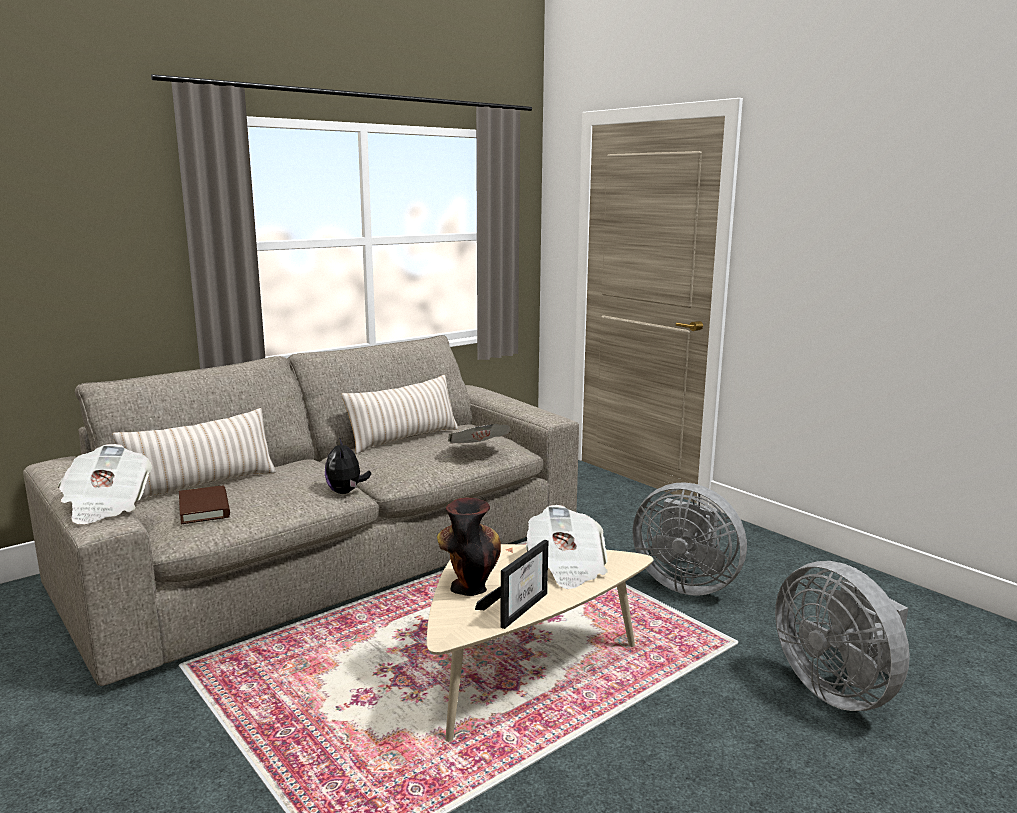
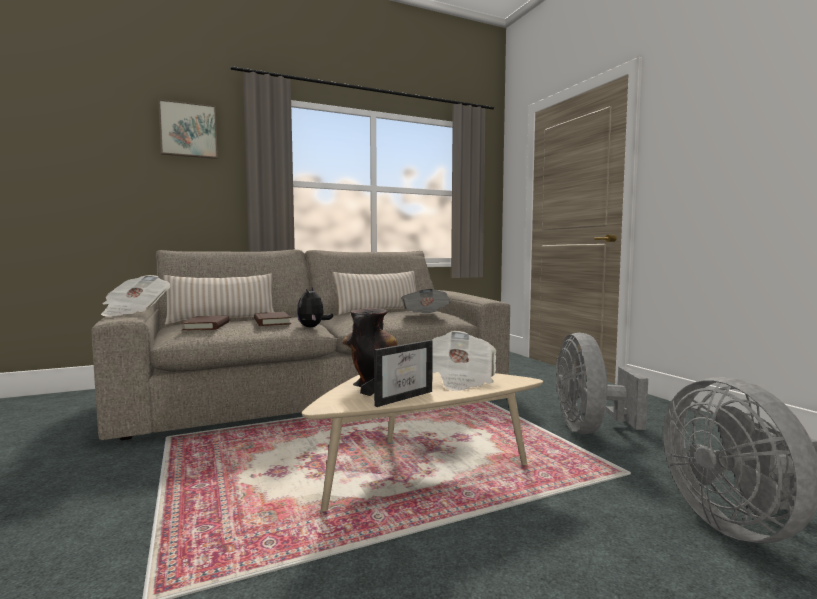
camera: 15 degrees right, 10 degrees down
grey fan [632,482,747,596] -> grey fan turned 45 degrees clockwise [555,333,648,434]
none -> picture [158,99,218,159]
none -> brown book [254,312,291,326]

